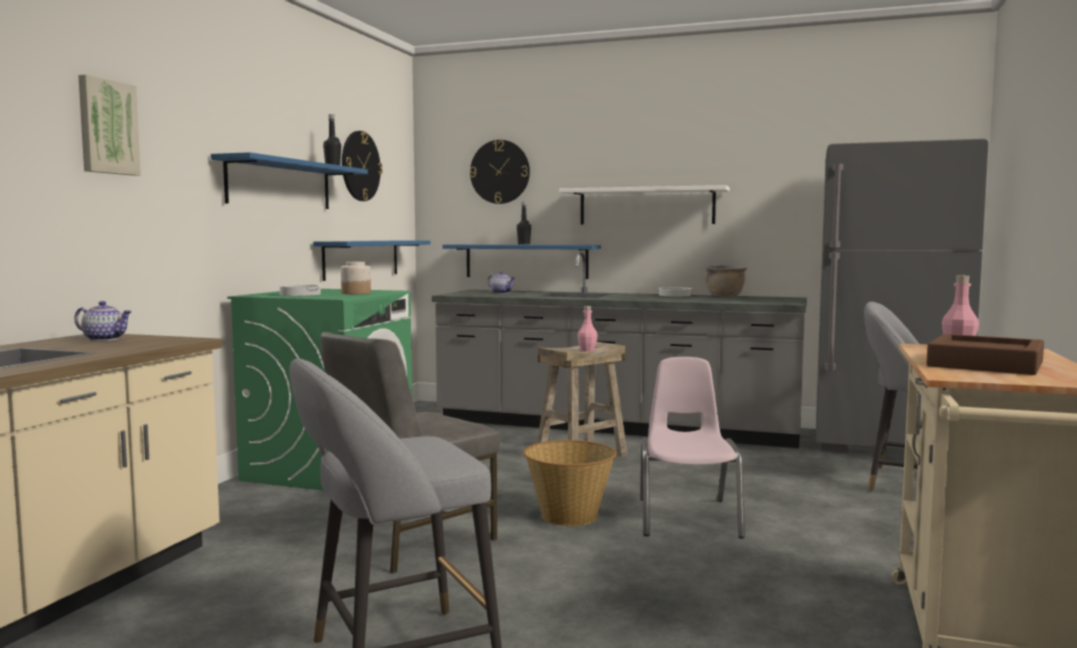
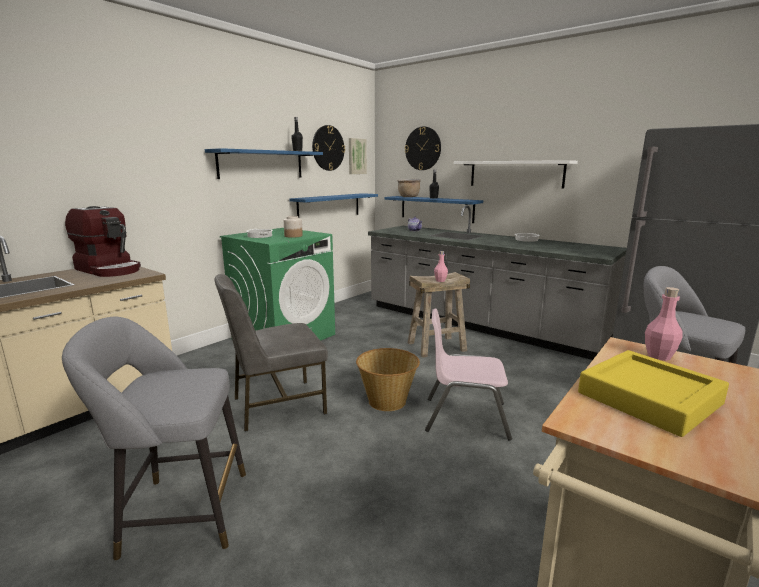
camera: 20 degrees right, 10 degrees up
teapot [74,301,132,341] -> coffee machine [65,206,141,277]
picture [78,75,141,176] -> picture moved to [349,138,367,174]
pink chair [640,357,745,539] -> pink chair turned 105 degrees counterclockwise [425,308,512,441]
brown cooking pot [705,265,747,297] -> brown cooking pot moved to [397,179,421,197]
brown tray [927,334,1044,375] -> yellow tray [578,350,729,437]

